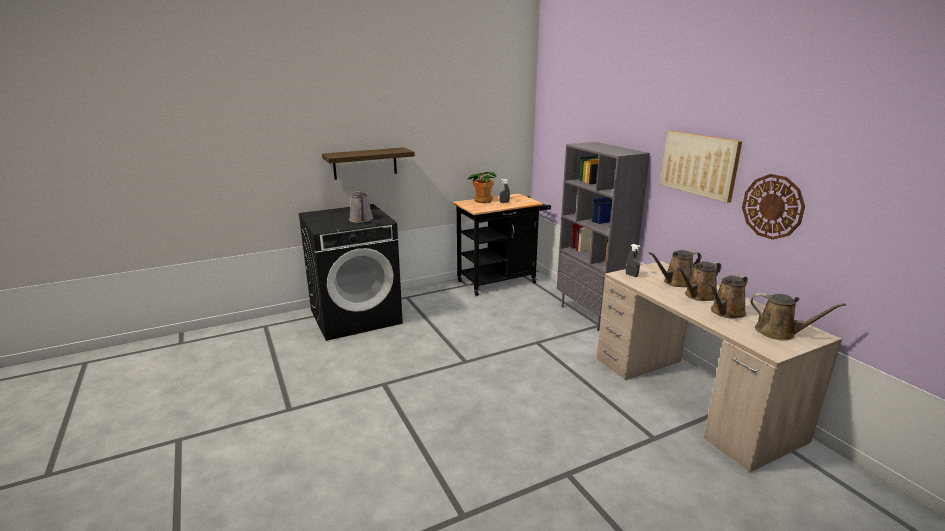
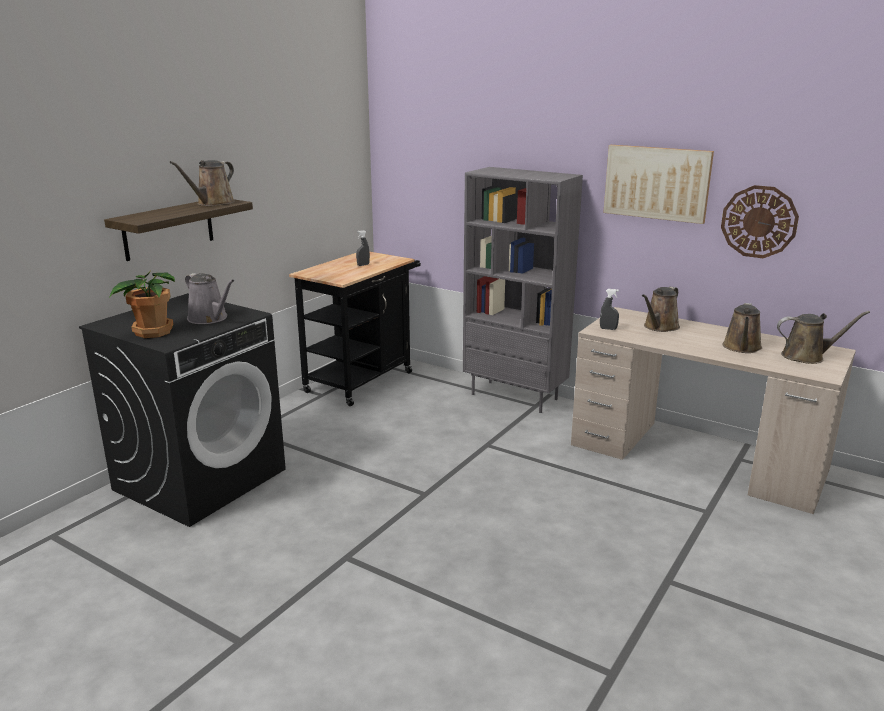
camera: 30 degrees left, 0 degrees up
potted plant [466,171,497,203] -> potted plant moved to [109,271,175,338]
brown watering can [677,261,721,301] -> brown watering can moved to [170,160,235,206]

